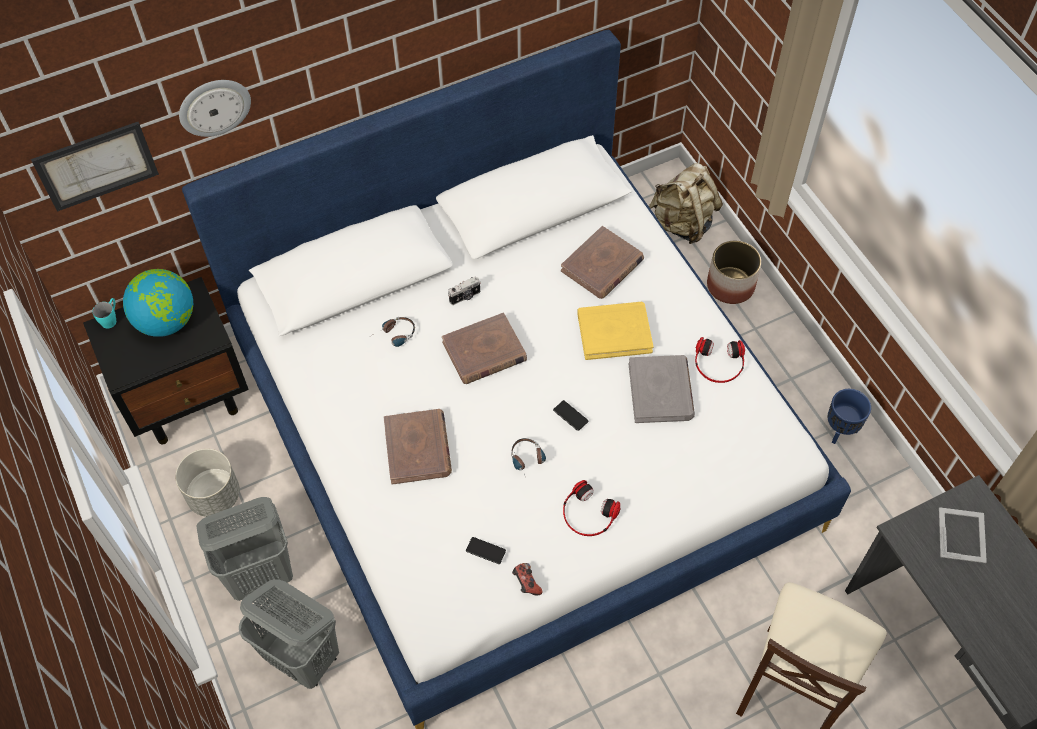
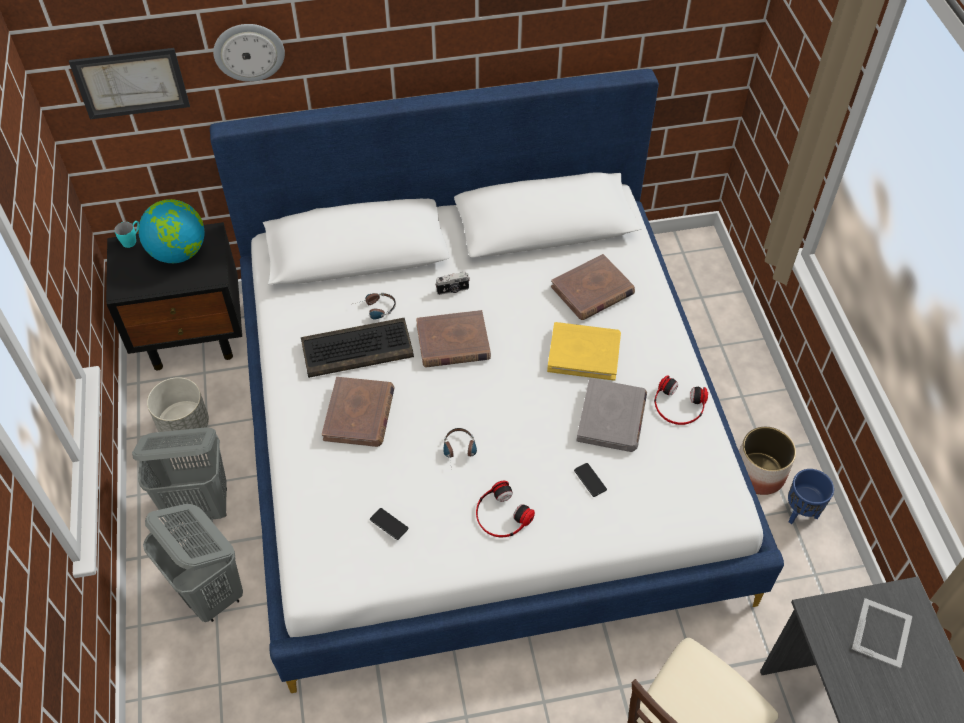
camera: 15 degrees right, 5 degrees down
game controller [512,563,542,596] -> none
phone [553,400,588,431] -> phone moved to [574,463,607,497]
beige backpack [649,163,723,244] -> none
planter [707,240,761,304] -> planter moved to [739,426,796,495]
none -> keyboard [301,318,414,378]

